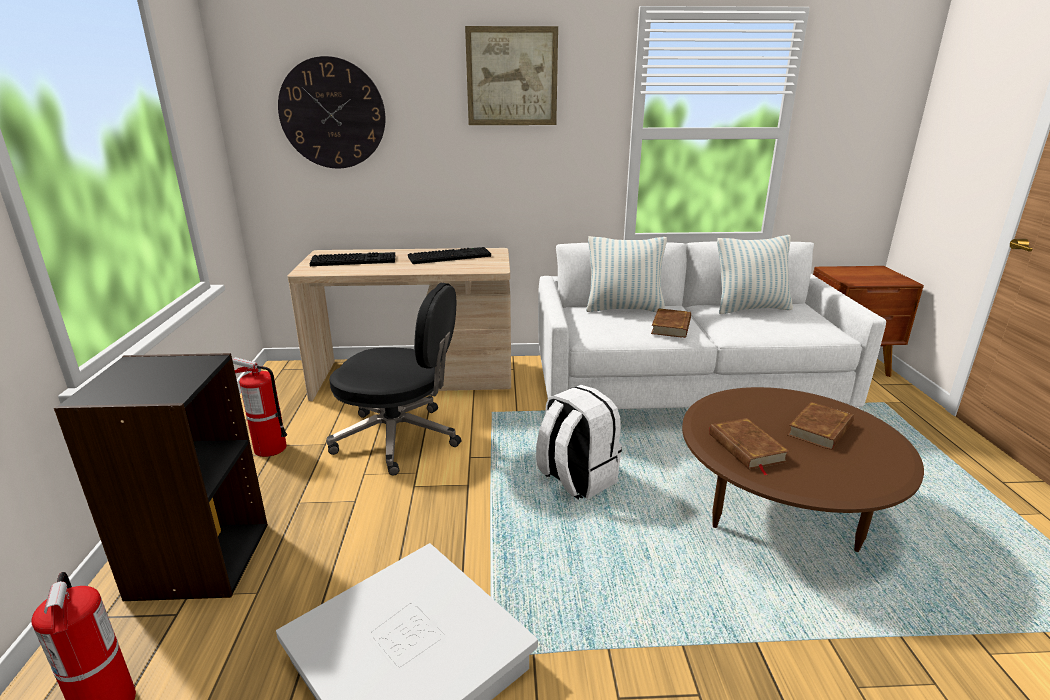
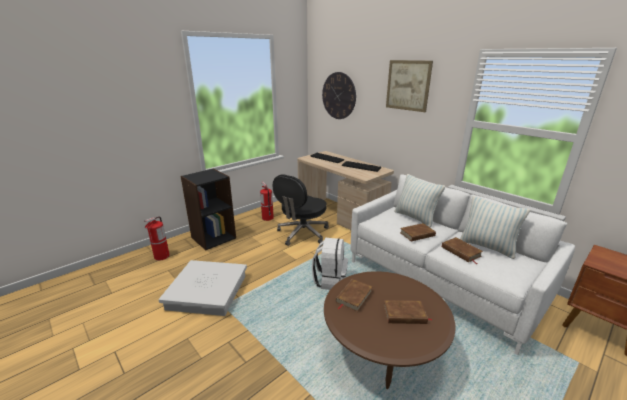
camera: 50 degrees right, 0 degrees up
black office chair [326,283,461,475] -> black office chair turned 60 degrees clockwise [272,174,329,246]
none -> brown book [442,237,483,264]

